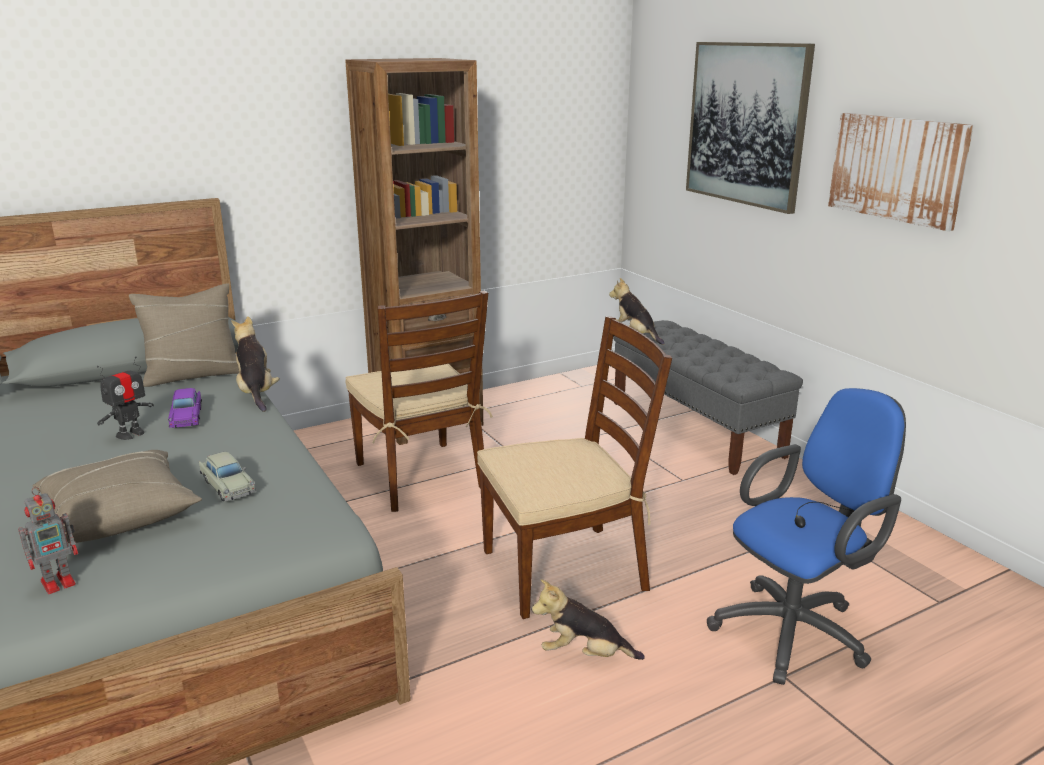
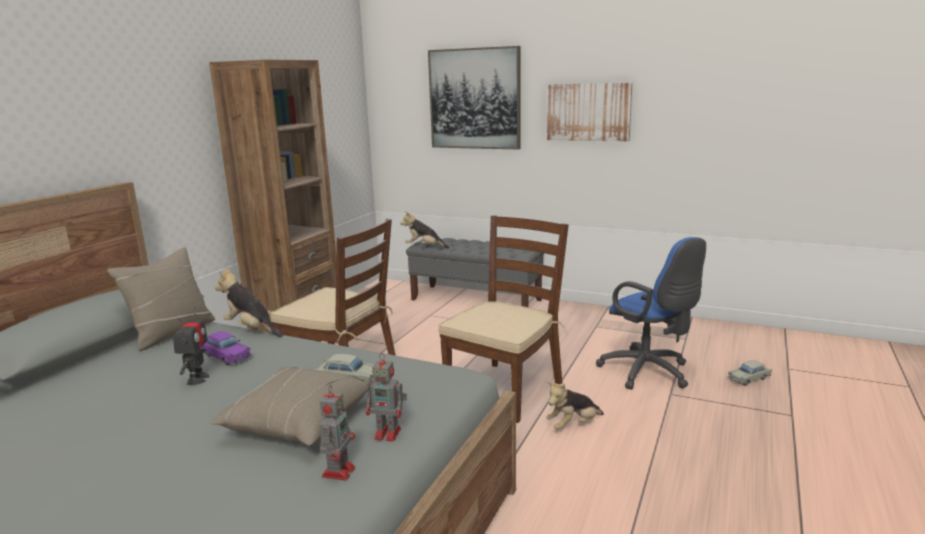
camera: 35 degrees left, 5 degrees down
blue office chair [707,388,906,685] -> blue office chair turned 120 degrees clockwise [596,237,706,390]
none -> toy robot [366,353,407,442]
none -> beige toy car [728,360,772,386]

